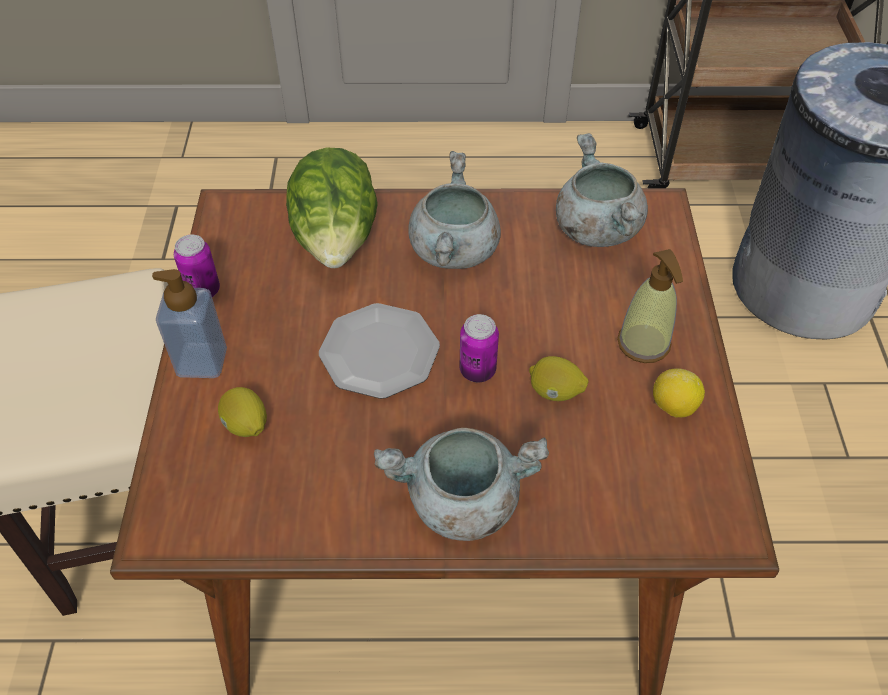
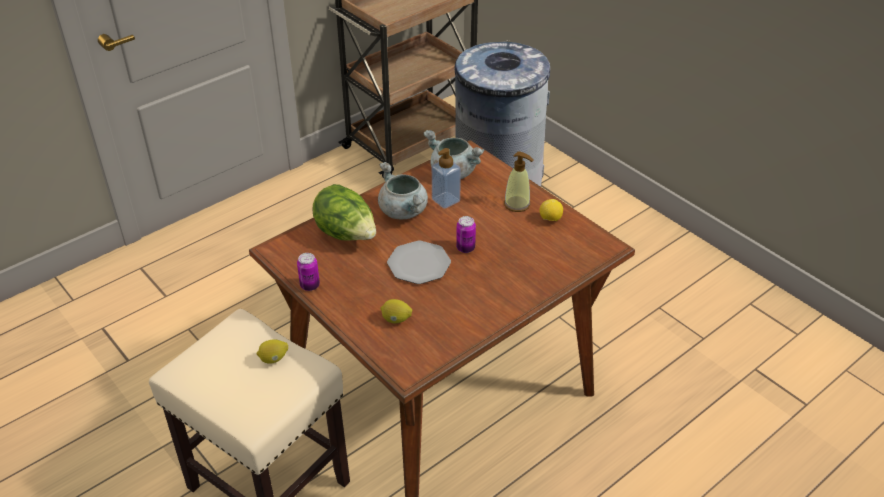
camera: 40 degrees left, 10 degrees down
soap dispenser [152,269,227,378] -> soap dispenser moved to [432,148,461,209]
grey cooking pot [374,428,549,541] -> none
lemon [529,356,589,401] -> lemon moved to [257,340,288,364]

